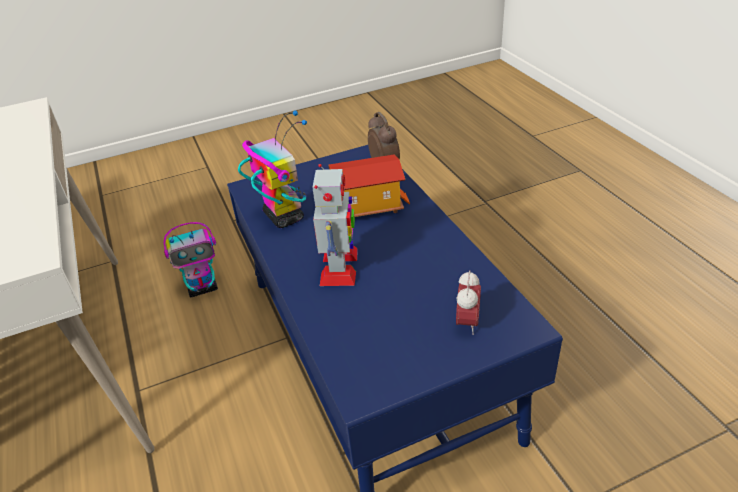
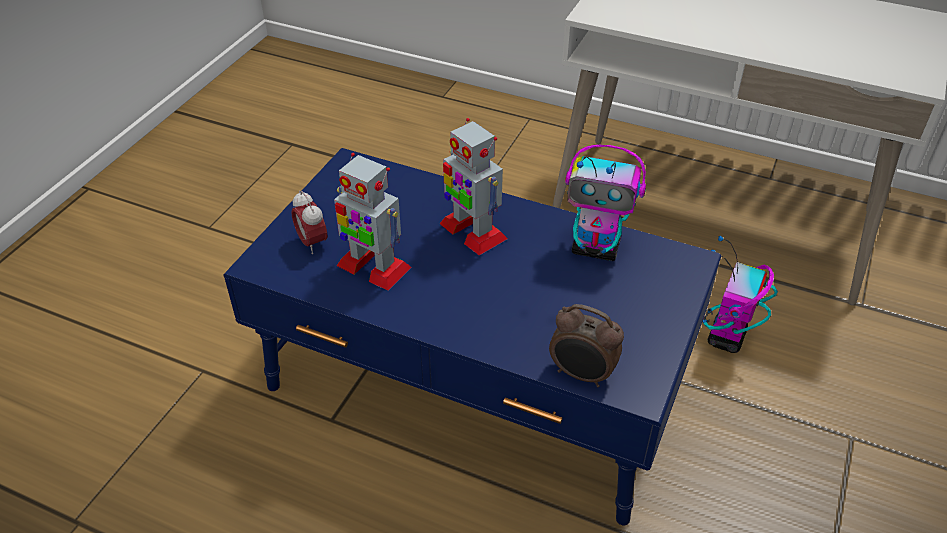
camera: 135 degrees right, 5 degrees up
toy house [329,155,410,217] -> none
none -> toy robot [334,153,412,290]

